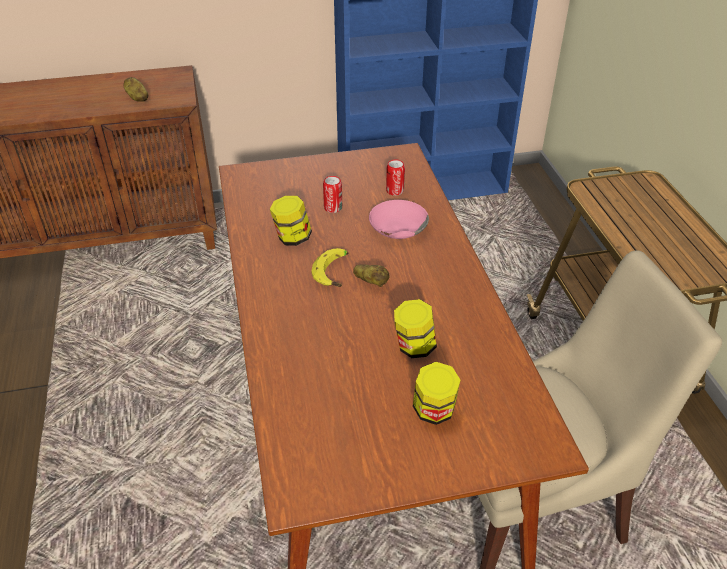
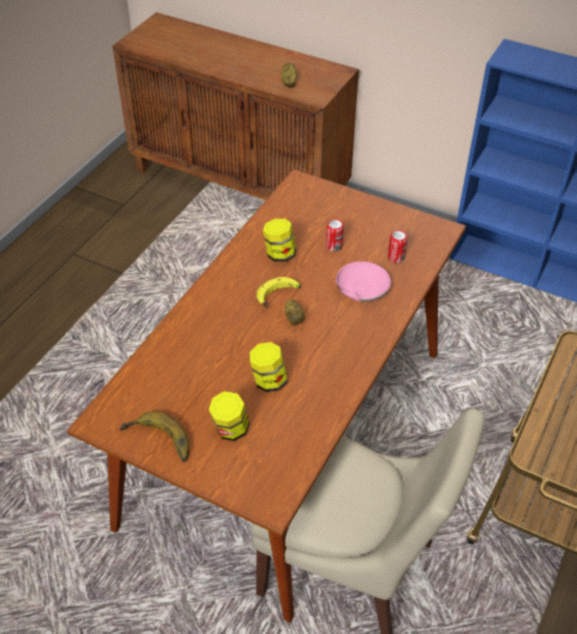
camera: 40 degrees right, 5 degrees up
none -> banana [120,411,190,462]

